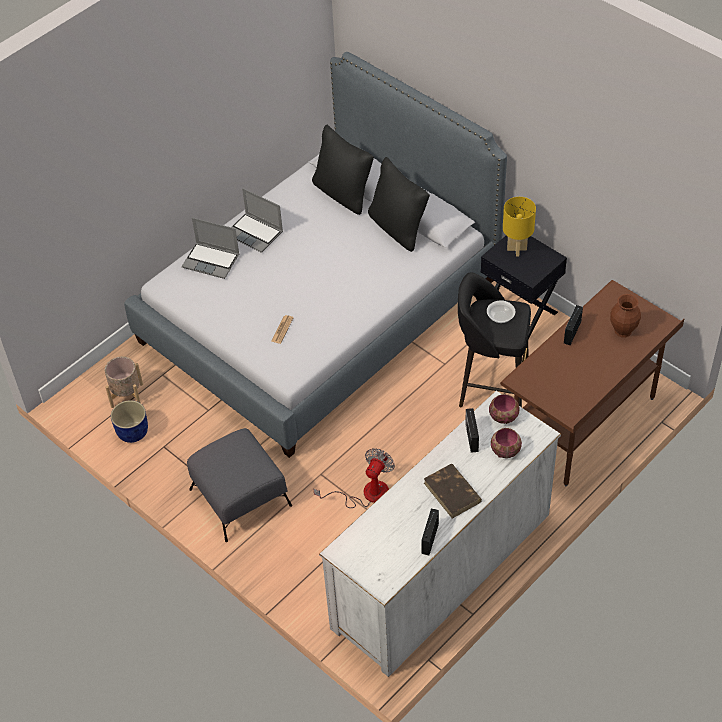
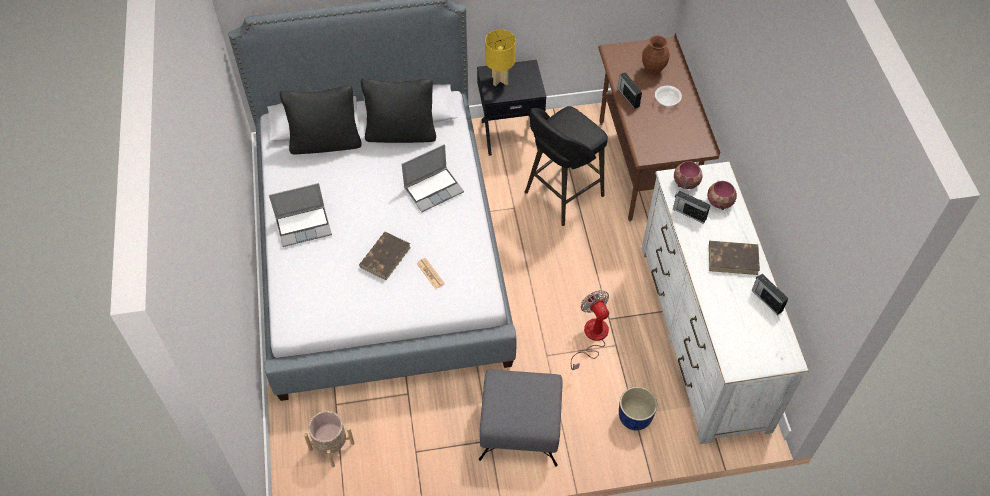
camera: 55 degrees left, 5 degrees up
blue planter [111,400,148,443] -> blue planter moved to [619,387,657,430]
laptop [182,218,239,279] -> laptop moved to [402,144,464,212]
bowl [487,300,515,323] -> bowl moved to [655,86,682,107]
none -> brown book [359,232,411,280]

